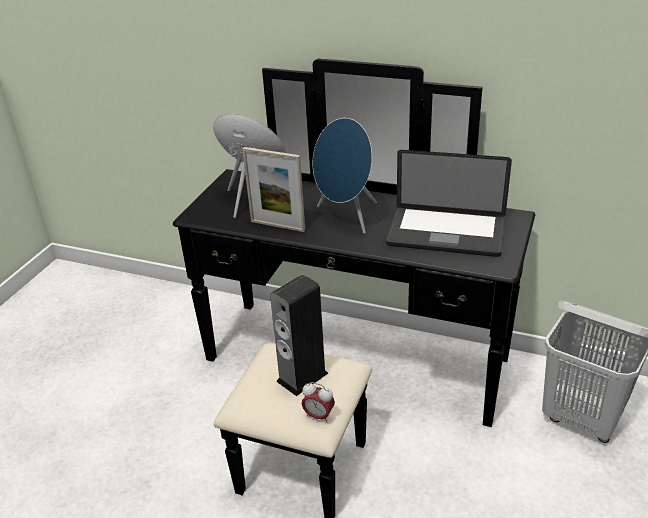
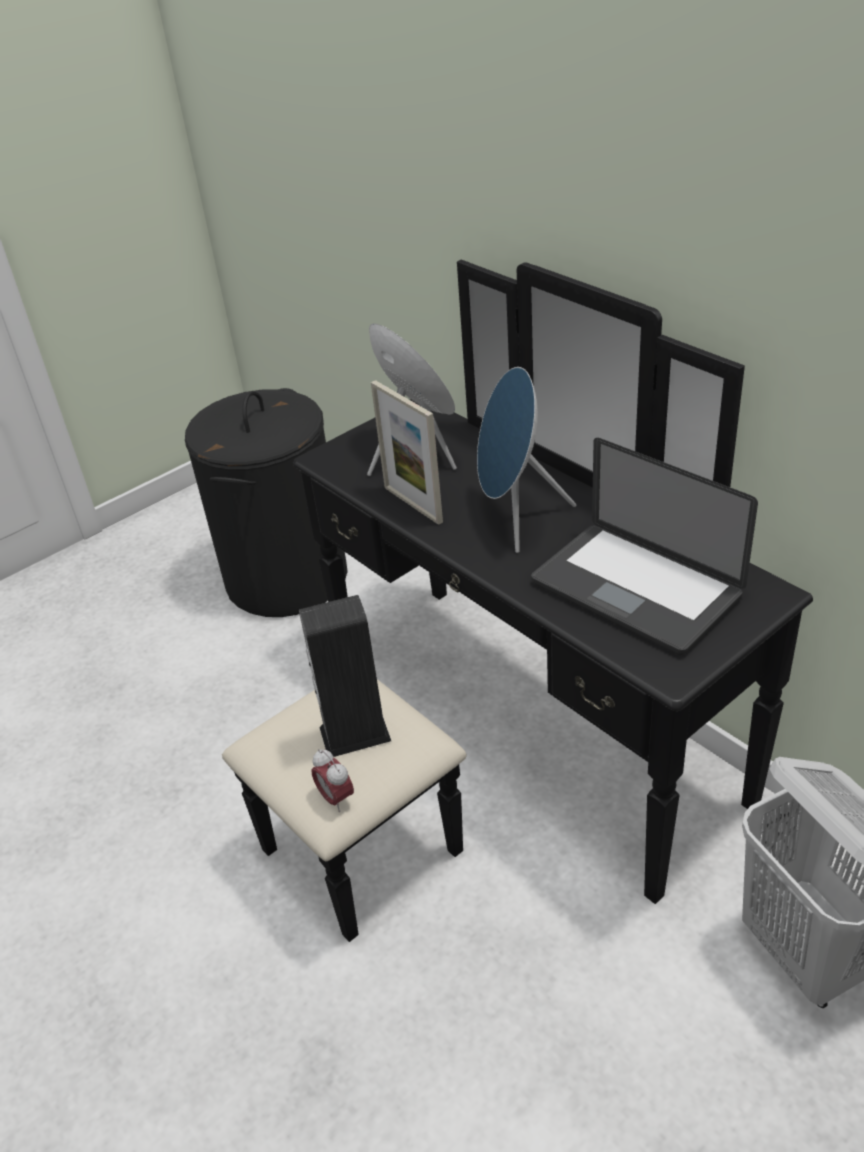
camera: 30 degrees right, 5 degrees up
none -> black laundry basket [185,388,348,617]

